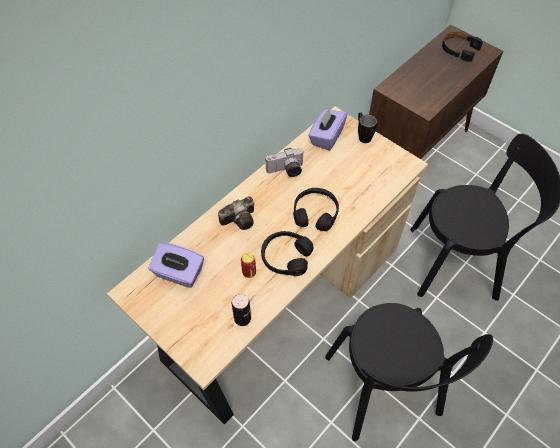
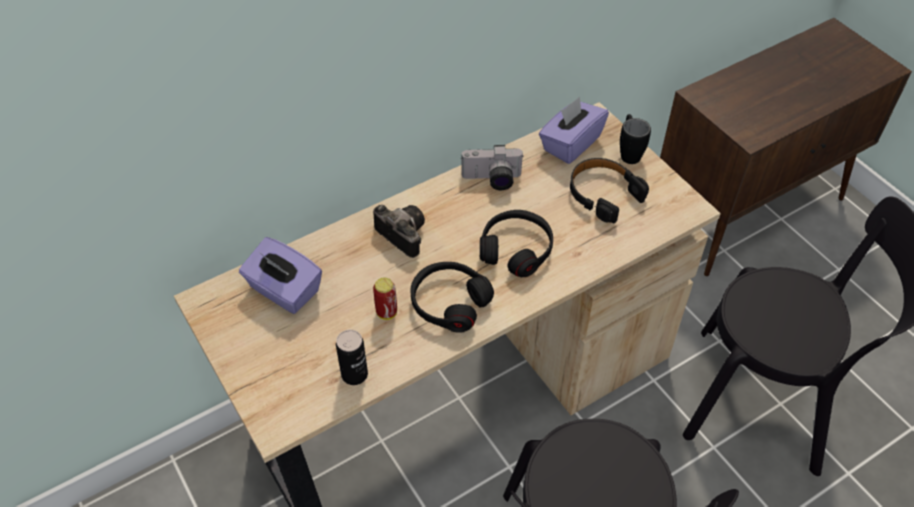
camera: 15 degrees right, 5 degrees down
camera [218,196,254,230] -> camera turned 120 degrees counterclockwise [373,205,425,258]
black headphones [442,32,483,62] -> black headphones moved to [570,158,649,223]

